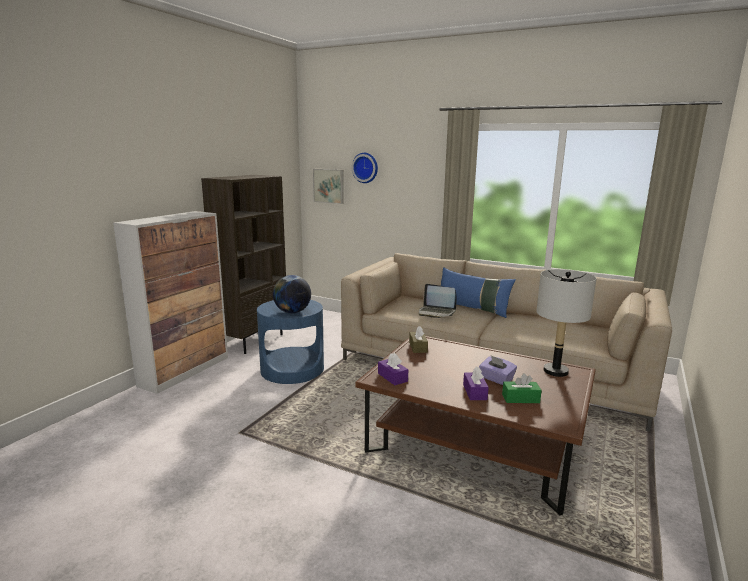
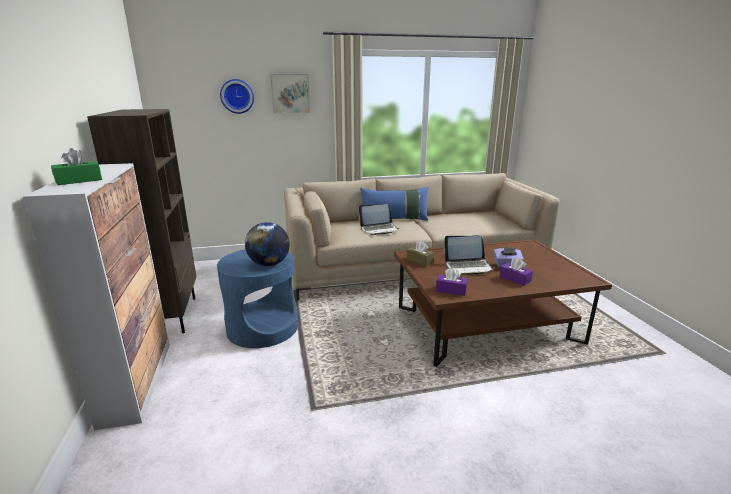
camera: 40 degrees left, 5 degrees up
picture [313,169,344,204] -> picture moved to [270,74,310,114]
green tissue box [502,373,542,403] -> green tissue box moved to [51,148,102,185]
grey table lamp [536,269,597,377] -> none
none -> laptop [444,236,494,275]

